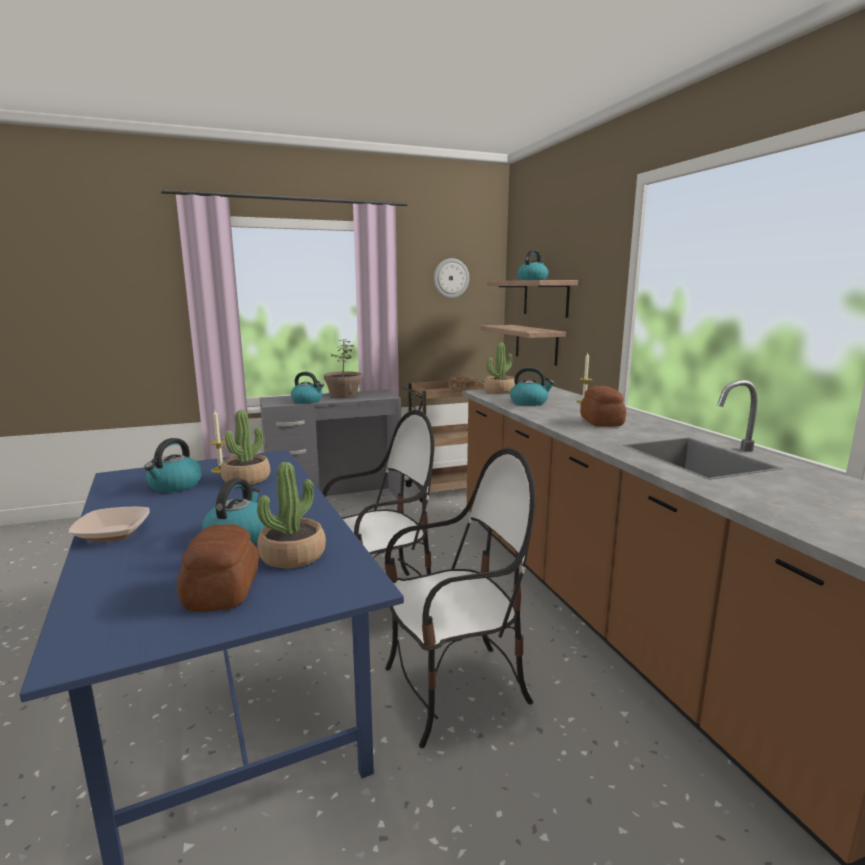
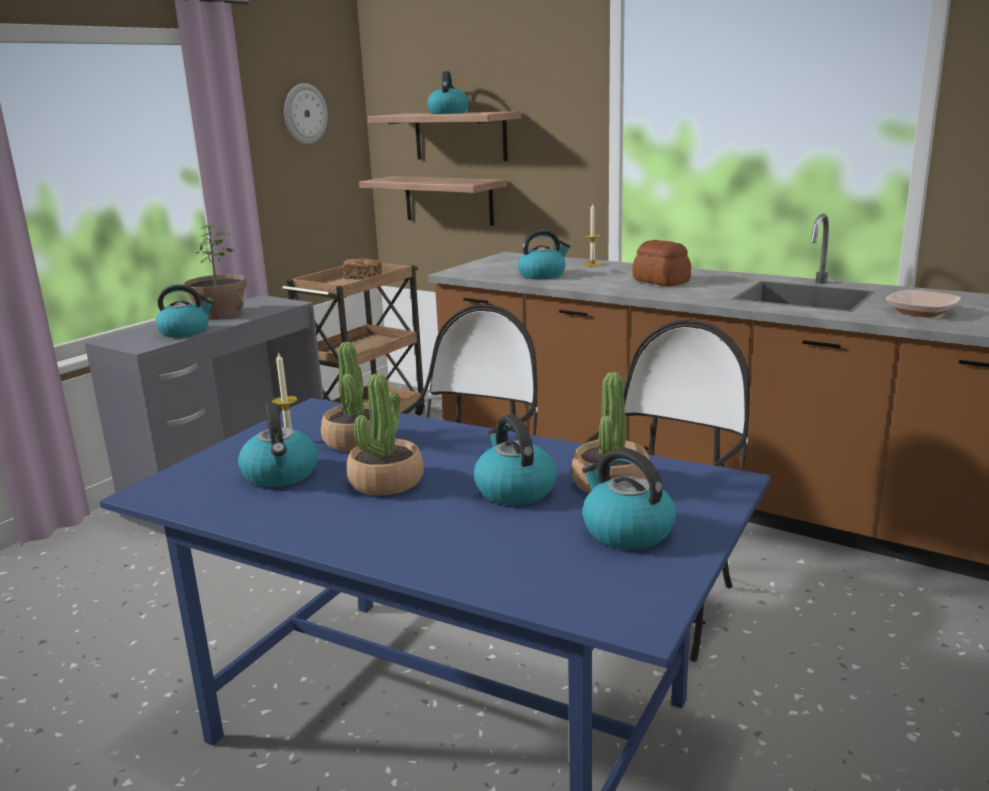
camera: 35 degrees left, 5 degrees up
bowl [69,507,150,542] -> bowl moved to [886,290,961,318]
bread [177,524,259,612] -> kettle [582,448,676,549]
potted plant [484,343,515,394] -> potted plant moved to [347,373,424,495]

